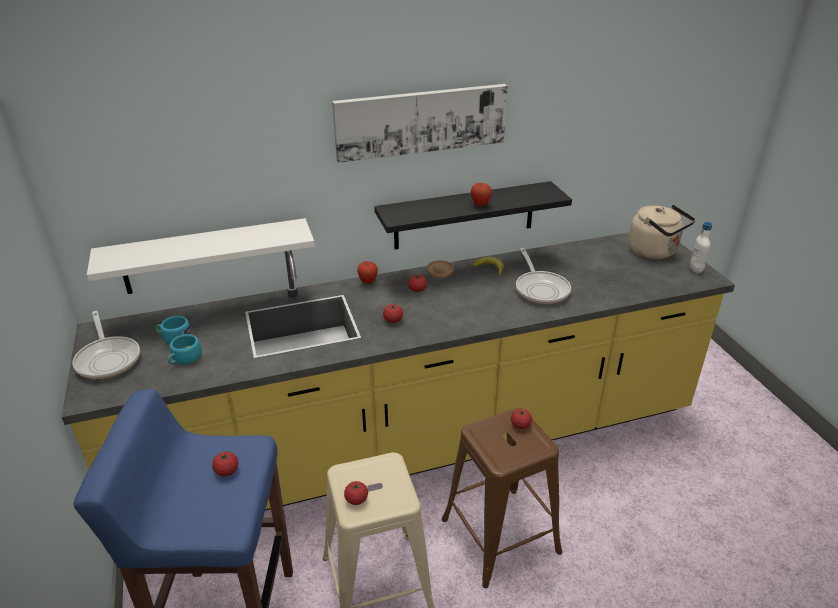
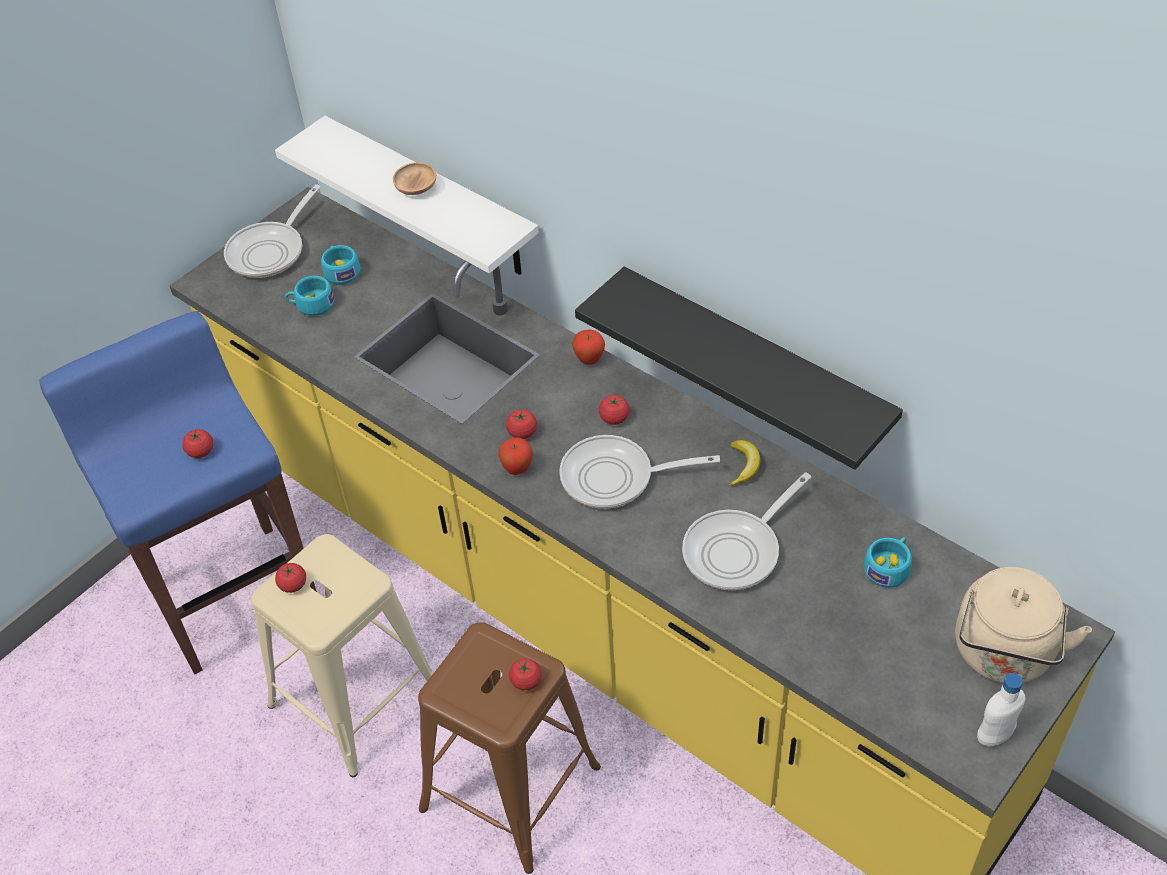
camera: 60 degrees right, 15 degrees up
picture [332,84,508,163] -> none
brown bowl [427,260,454,279] -> brown bowl moved to [393,162,436,195]
apple [471,183,492,207] -> apple moved to [499,437,533,475]
none -> frying pan [559,435,720,509]
none -> turquoise cup [863,537,912,588]

